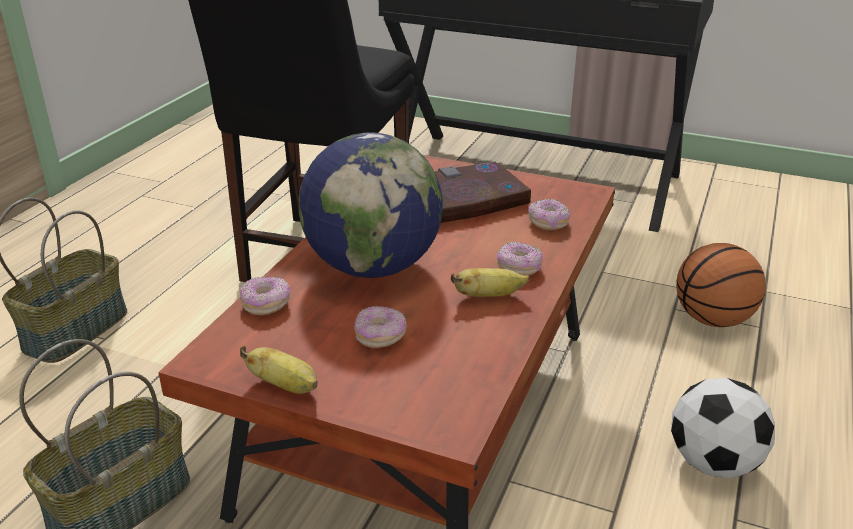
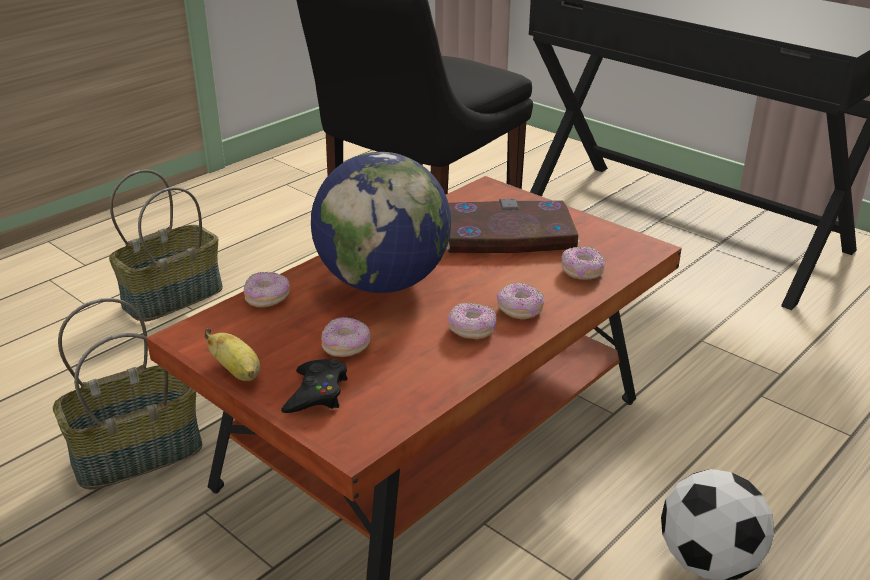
camera: 20 degrees right, 0 degrees up
banana [451,268,529,297] -> donut [448,303,496,339]
basketball [676,243,766,327] -> none
none -> black game controller [281,359,347,413]

